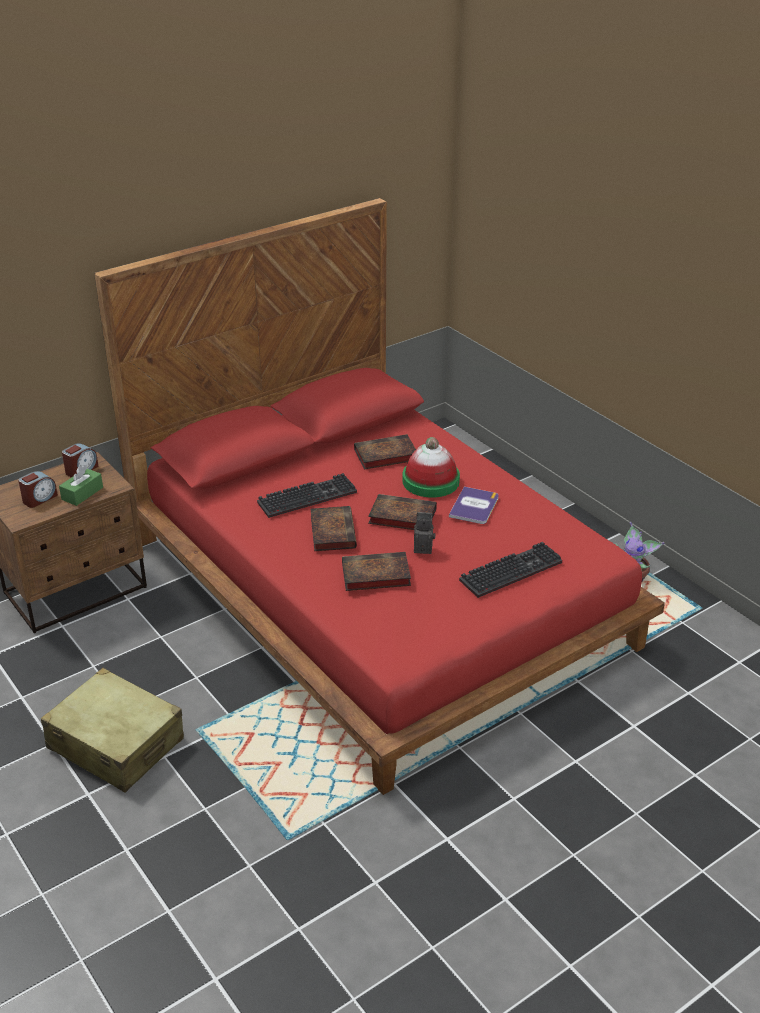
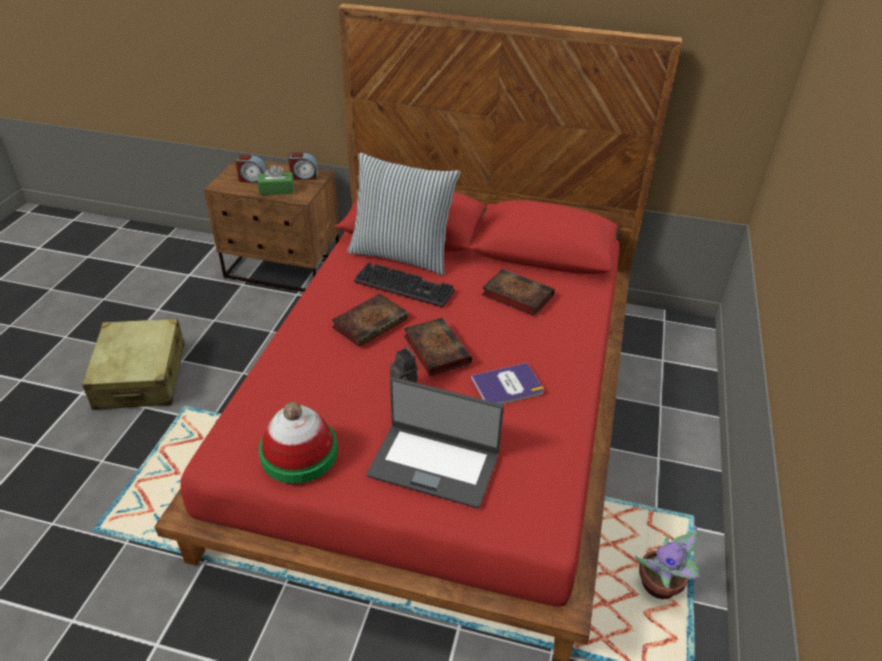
camera: 50 degrees right, 5 degrees up
book [342,552,411,591] -> none
hat [403,437,460,498] -> hat moved to [259,402,338,484]
keyboard [459,542,562,598] -> laptop [367,377,504,508]
none -> pillow [347,153,460,276]

